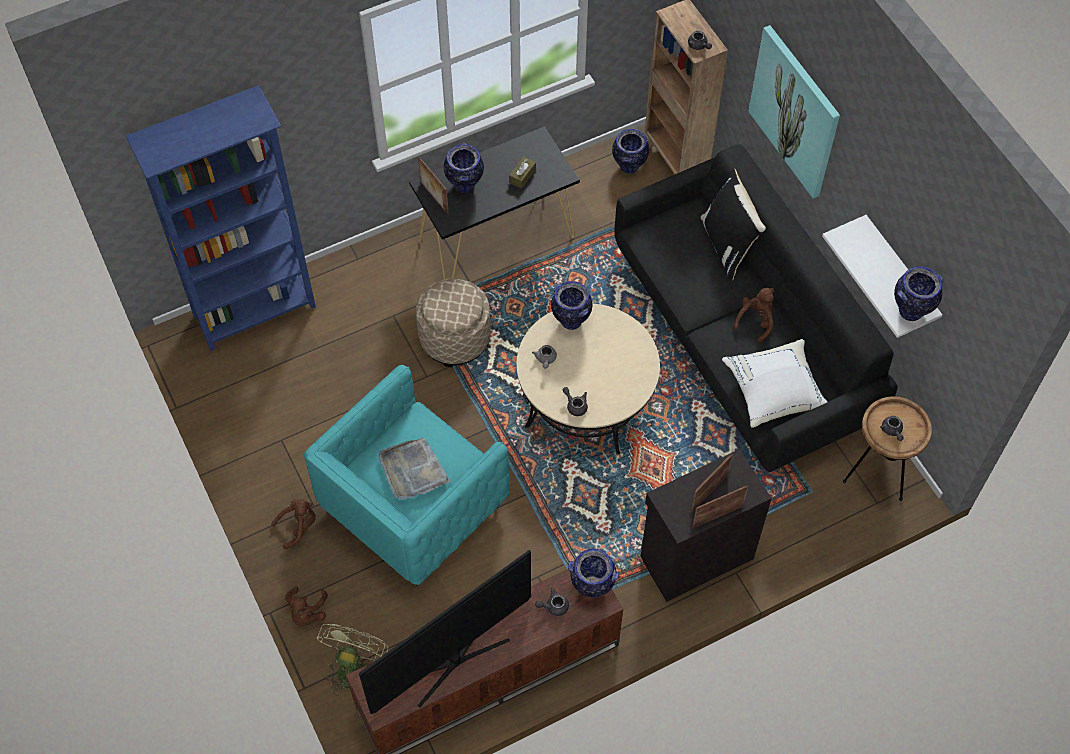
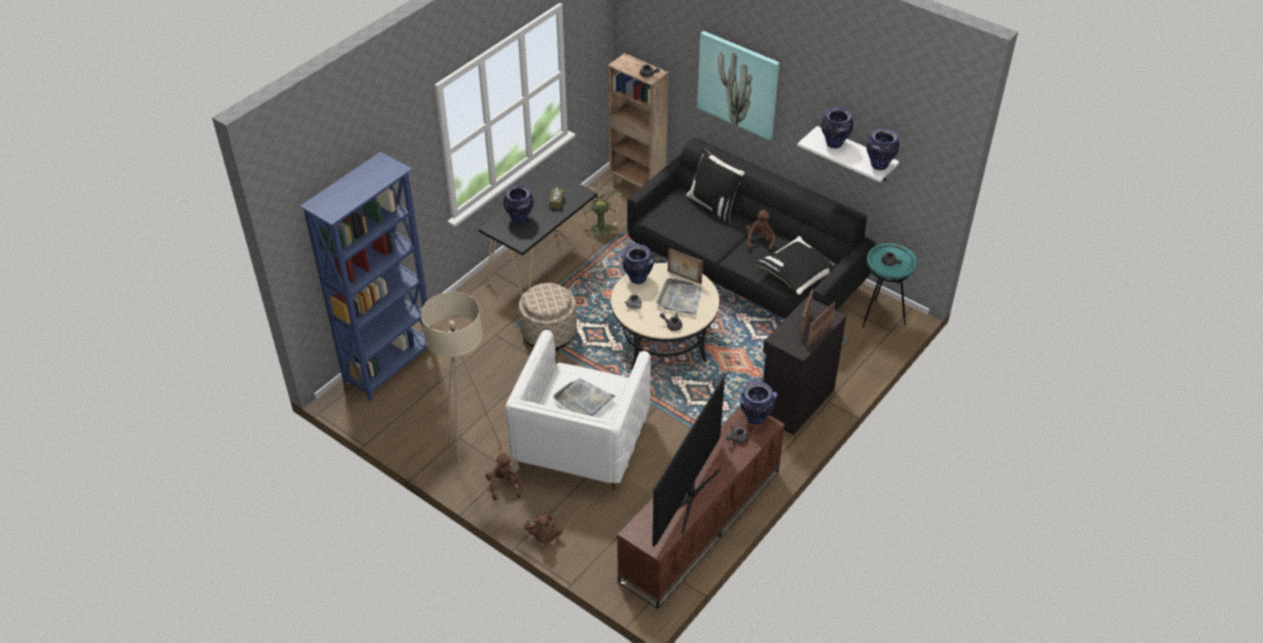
camera: 25 degrees left, 15 degrees down
brown plush toy [272,499,316,549] -> brown plush toy turned 45 degrees counterclockwise [486,453,522,500]
turquoise armchair [304,365,510,586] -> white armchair [505,330,651,490]
green fan [317,624,388,696] -> green fan moved to [581,181,622,241]
picture frame [418,156,449,214] -> picture frame moved to [668,248,703,284]
vase [612,129,649,174] -> vase moved to [821,107,853,149]
white pillow [722,339,827,428] -> black pillow [755,236,838,295]
brown side table [843,396,932,501] -> turquoise side table [862,243,917,327]
none -> beige floor lamp [421,292,501,478]
none -> grey tray [656,278,702,314]

